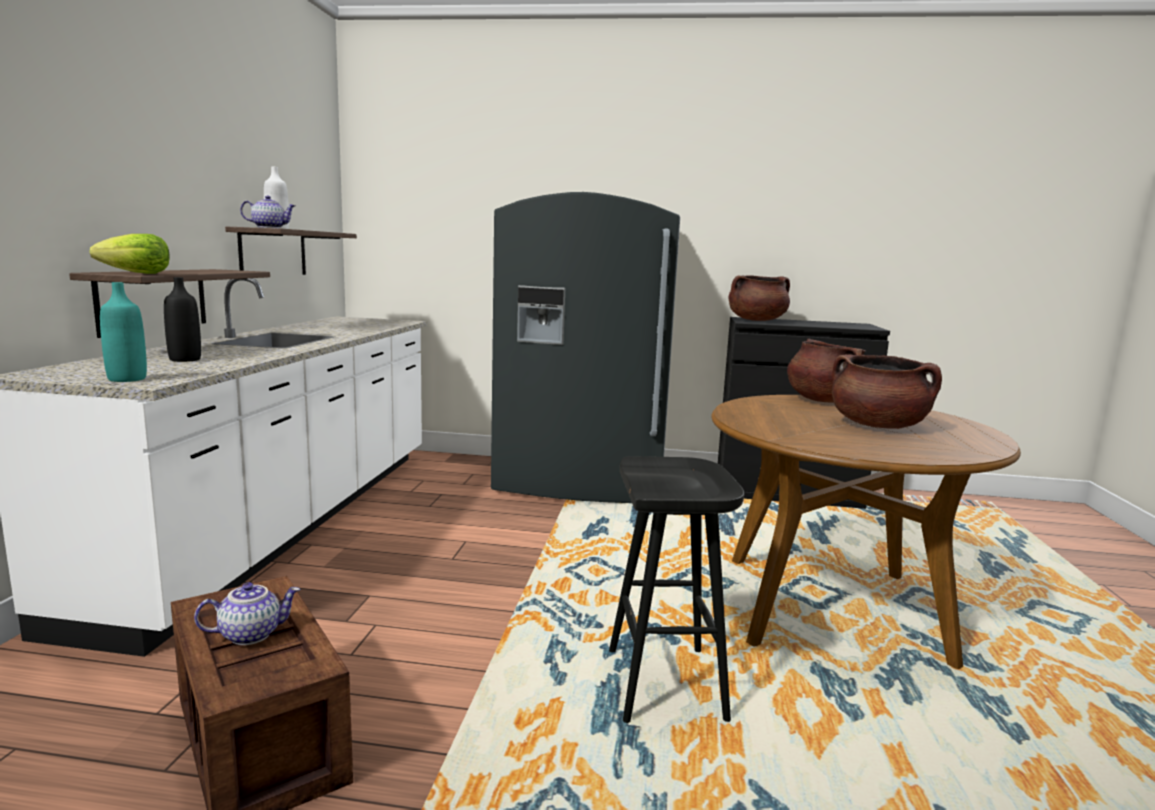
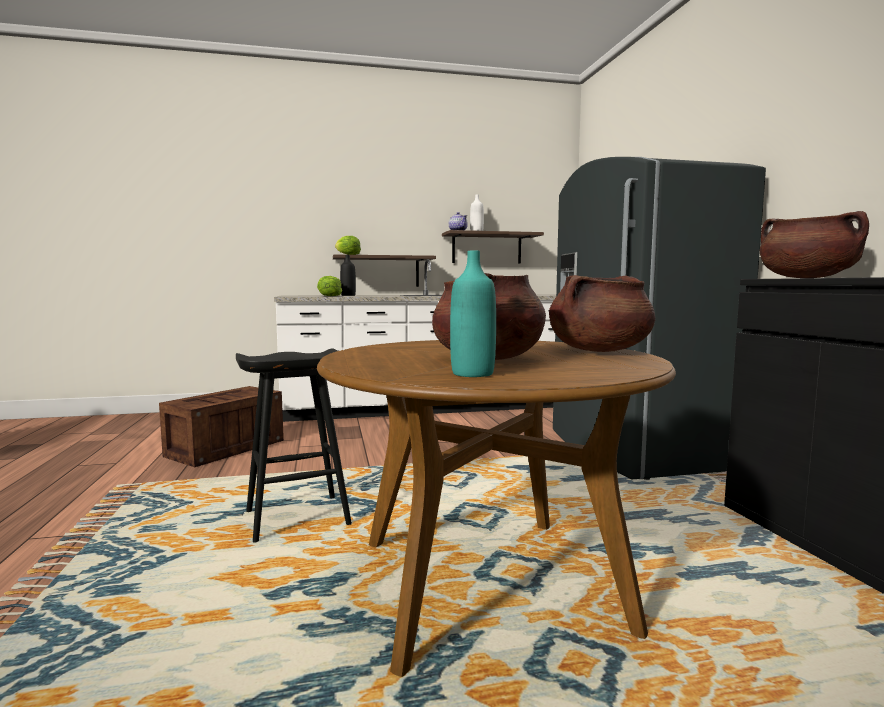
camera: 70 degrees right, 5 degrees down
turquoise bottle [100,282,147,382] -> turquoise bottle moved to [450,250,496,377]
teapot [194,582,300,645] -> none
none -> lettuce [317,276,342,296]

